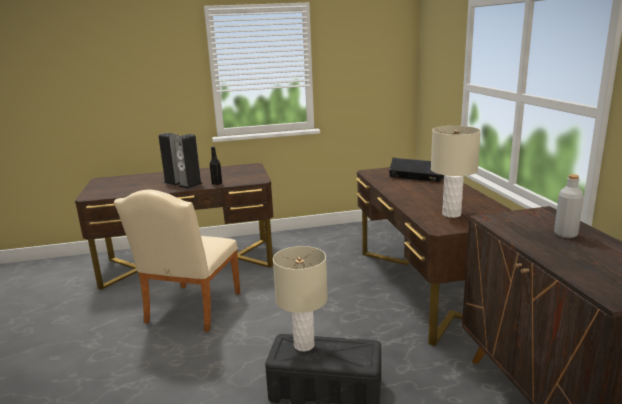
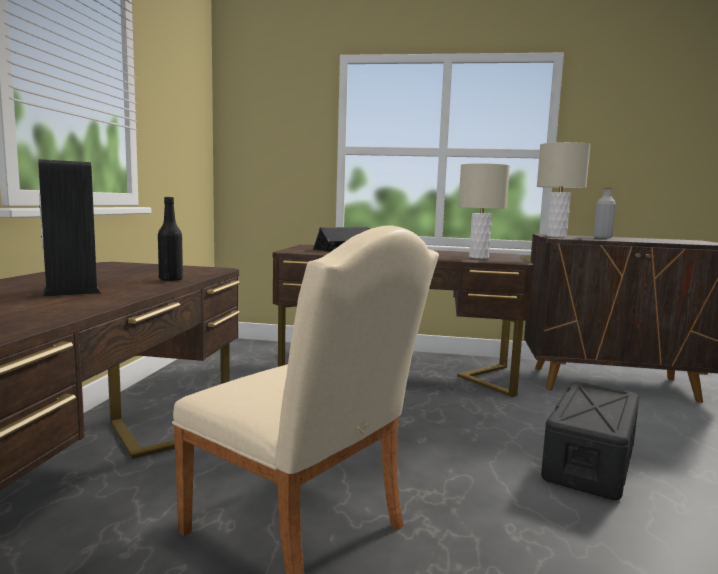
camera: 70 degrees left, 10 degrees down
speaker [174,134,203,189] -> none
beige table lamp [273,246,328,352] -> beige table lamp moved to [537,142,591,237]

